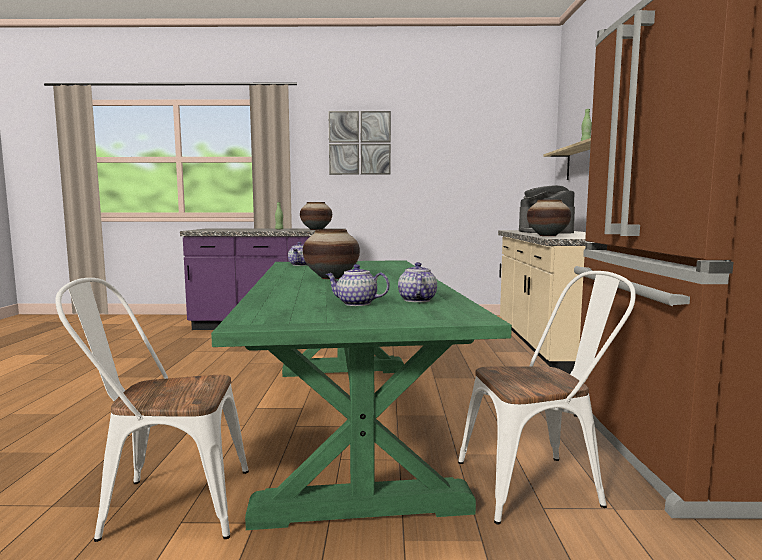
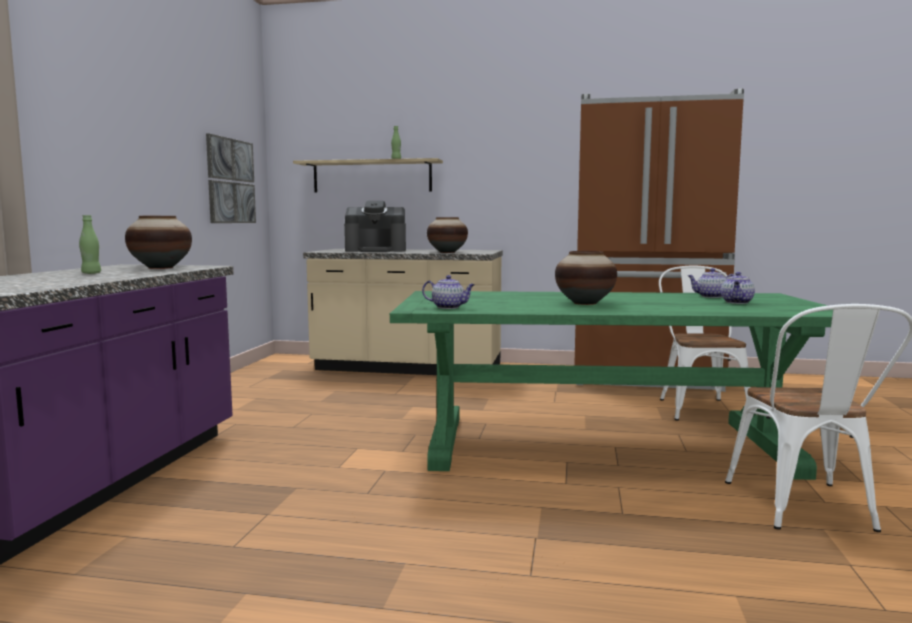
camera: 80 degrees left, 0 degrees up
picture [328,111,391,175] -> picture moved to [206,134,256,223]

